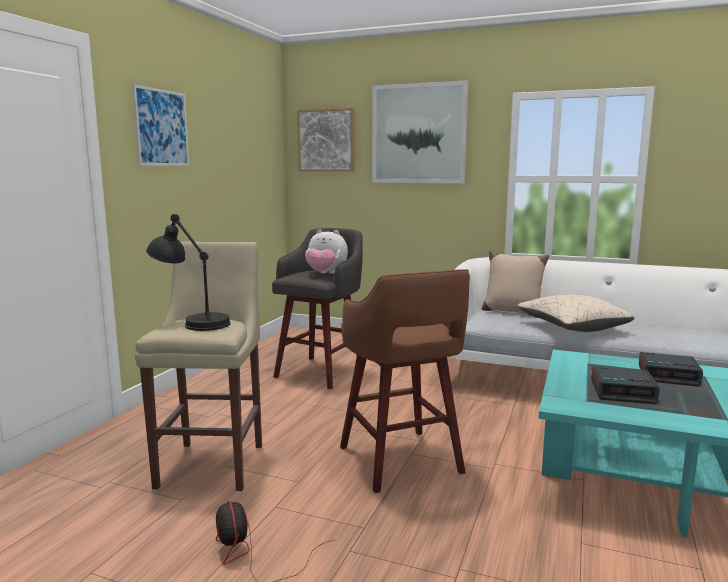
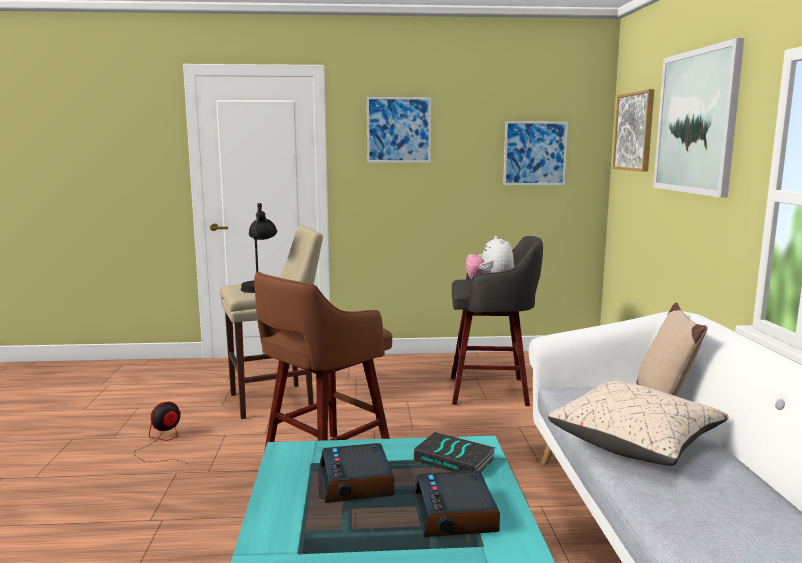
camera: 65 degrees right, 0 degrees up
none -> book [414,432,495,472]
none -> picture [503,121,568,185]

